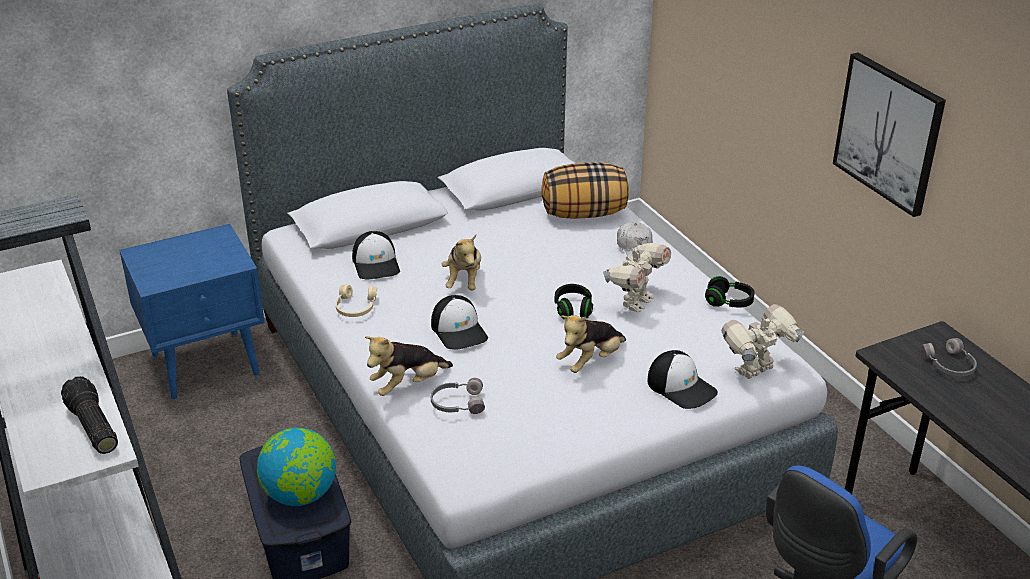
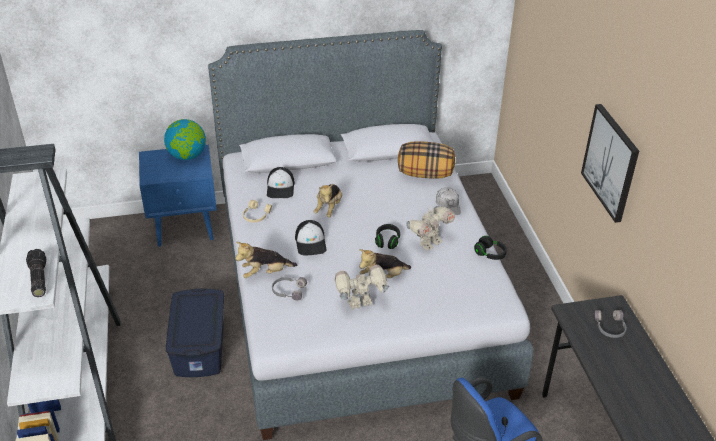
camera: 15 degrees right, 5 degrees up
globe [257,427,336,506] -> globe moved to [164,119,206,160]
cap [647,350,718,409] -> none
toy robot [721,304,804,379] -> toy robot moved to [335,265,389,309]

